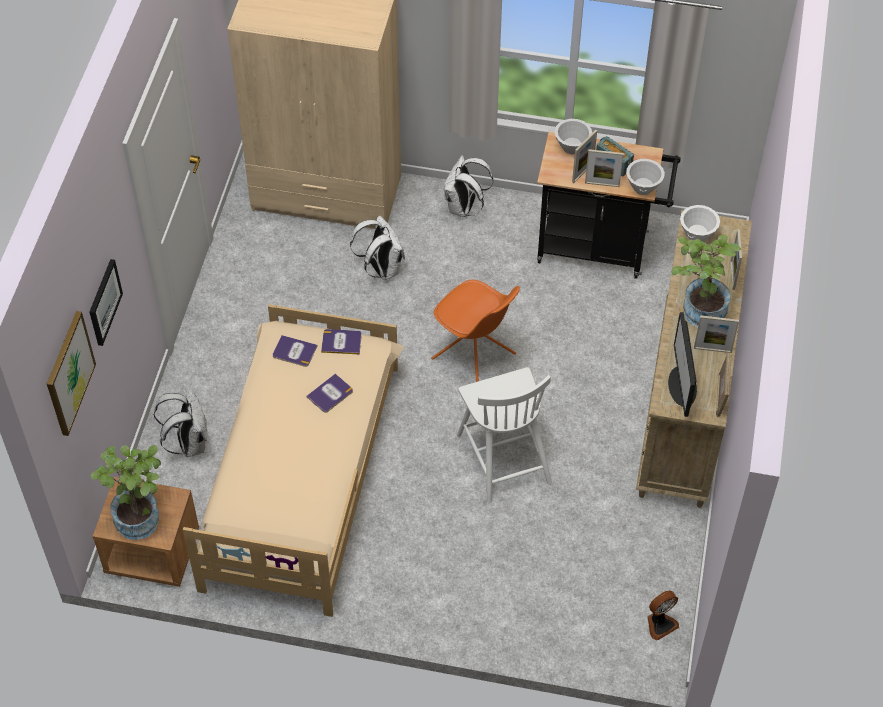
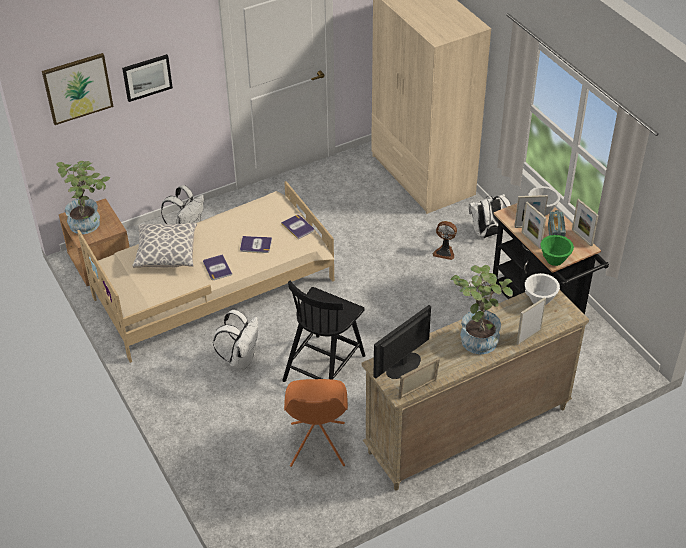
camera: 50 degrees right, 10 degrees down
book [273,335,317,367] -> book moved to [203,254,232,280]
white backpack [350,215,405,280] -> white backpack moved to [213,310,258,370]
orange chair [431,280,520,382] -> orange chair moved to [284,379,348,467]
white chair [457,367,552,503] -> black chair [282,281,366,382]
white bowl [626,159,665,195] -> green bowl [540,235,574,266]
fan [648,591,679,641] -> fan moved to [433,221,457,260]
picture frame [694,315,739,353] -> picture frame moved to [572,199,599,246]
none -> pillow [132,223,197,268]

